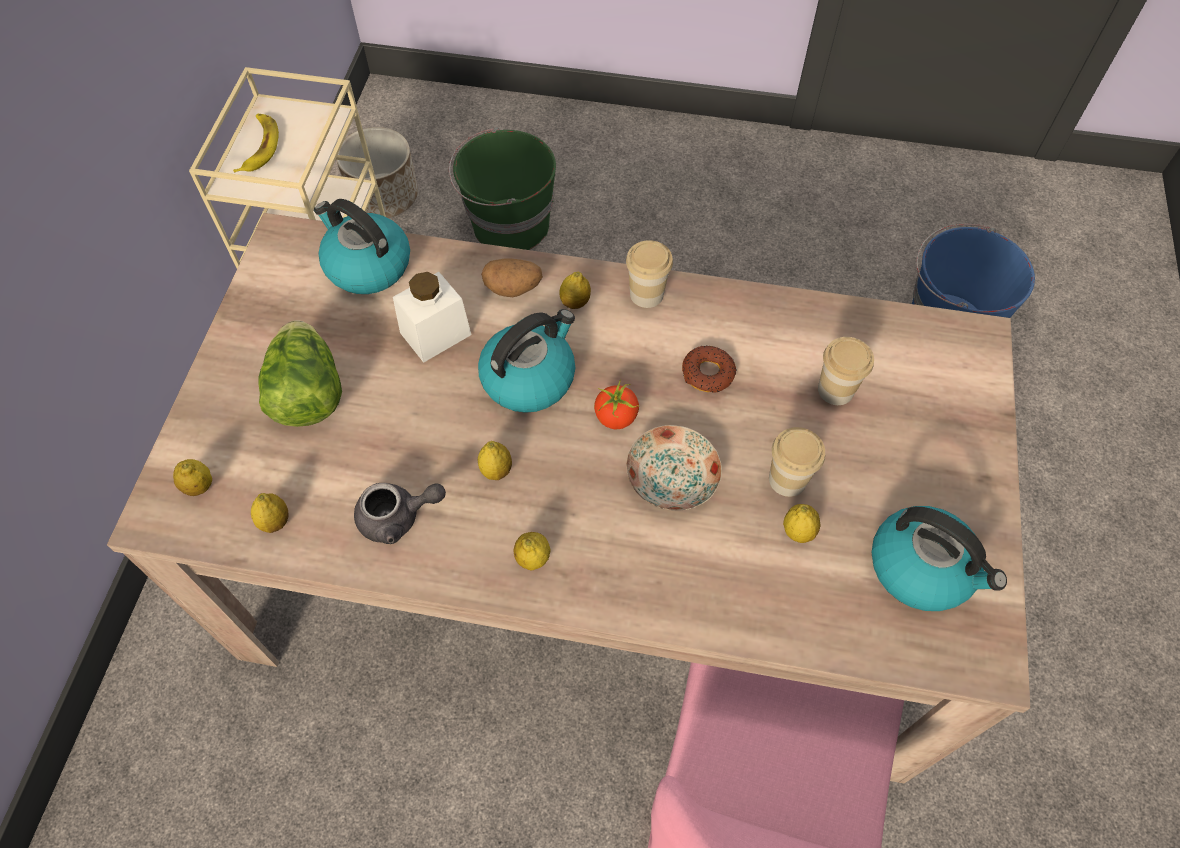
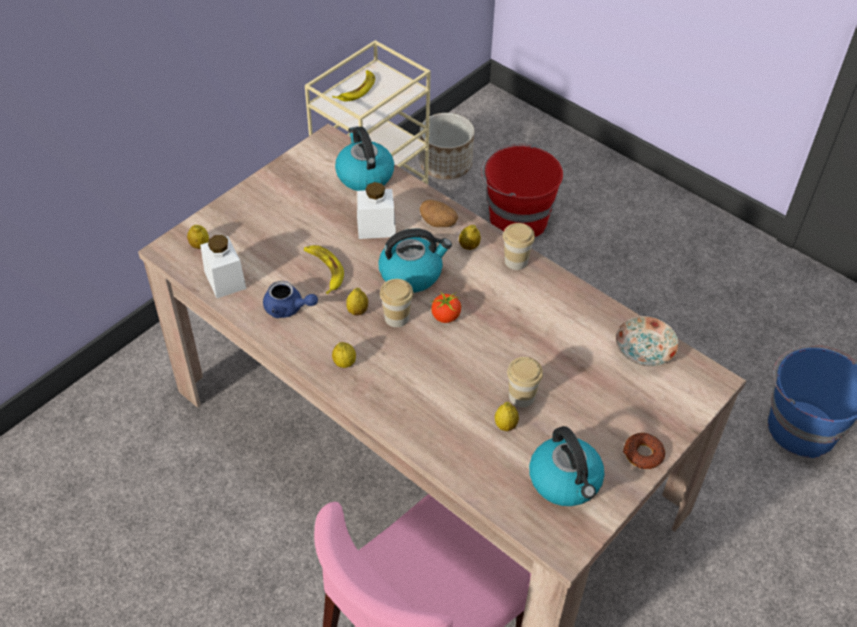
camera: 30 degrees right, 10 degrees down
lemon [251,493,289,533] -> white jar [200,235,247,298]
lettuce [259,320,342,427] -> none
grey teapot [354,483,446,544] -> blue teapot [263,281,318,318]
green bucket [449,127,556,250] -> red bucket [481,144,563,237]
plate [626,425,722,511] -> plate moved to [616,316,679,366]
donut [682,345,736,393] -> donut moved to [623,432,665,469]
cup [818,337,874,405] -> cup moved to [380,279,414,327]
none -> banana [304,245,344,294]

